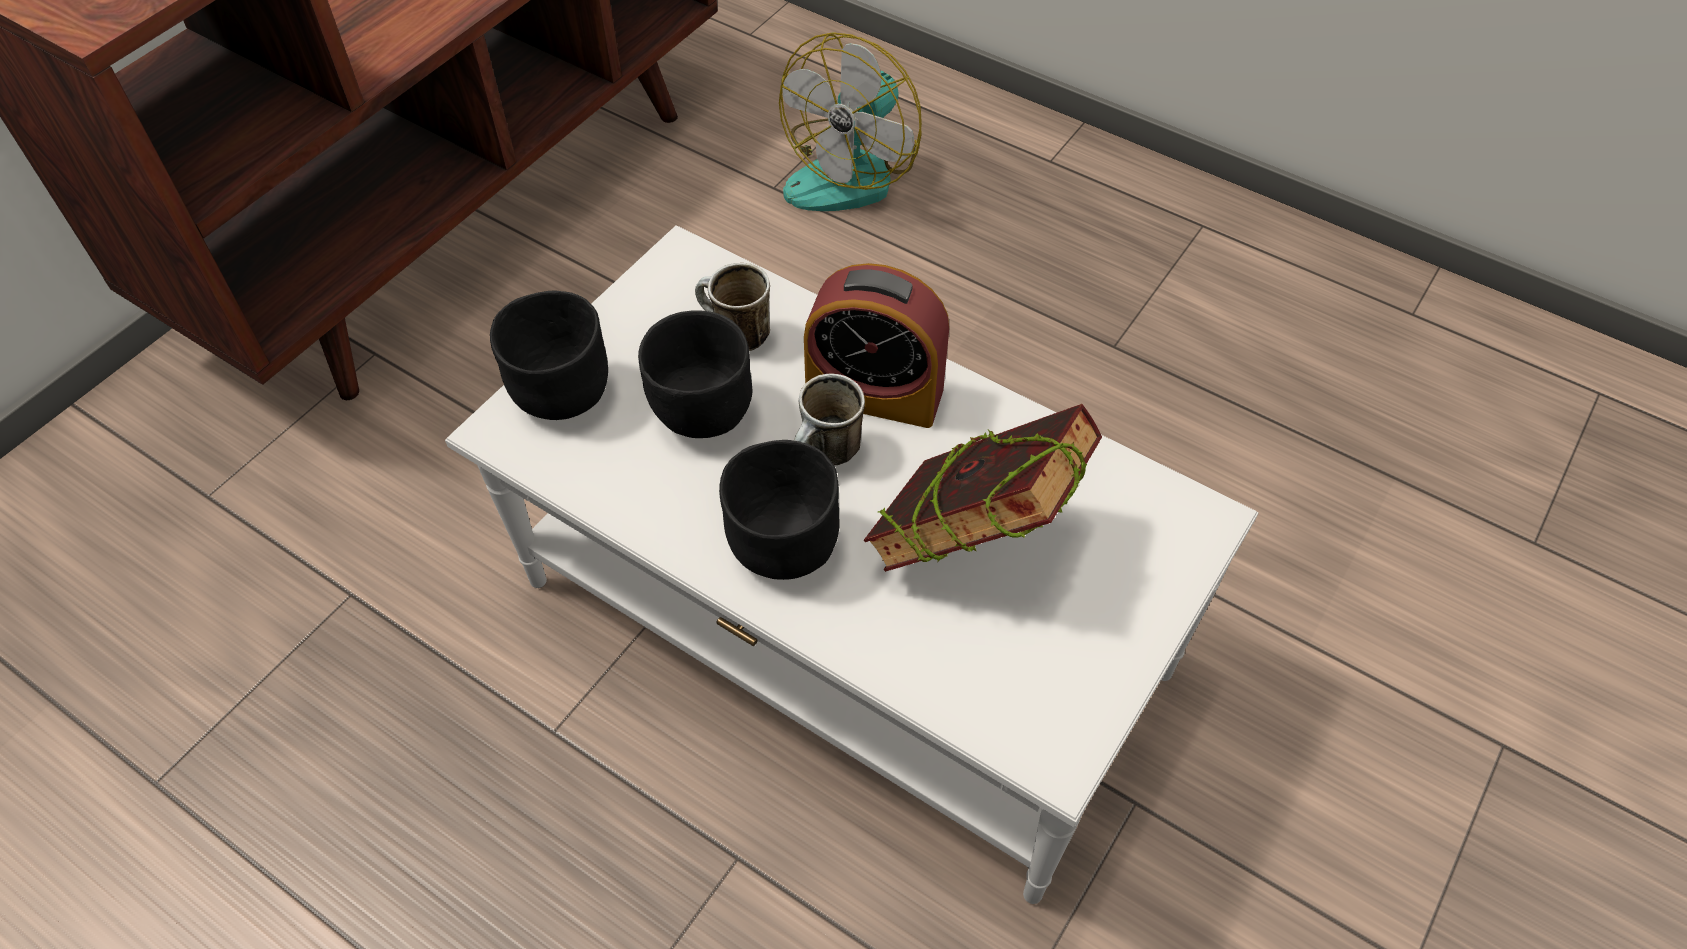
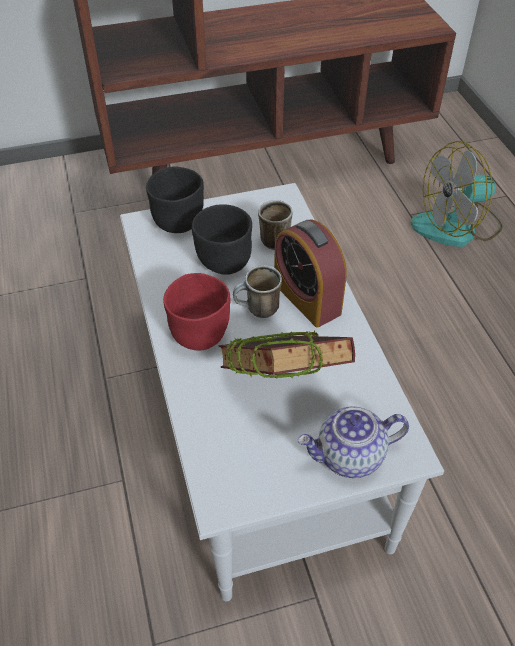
camera: 40 degrees right, 5 degrees down
black bowl [719,440,840,580] -> red bowl [163,273,231,350]
none -> teapot [297,407,409,478]

